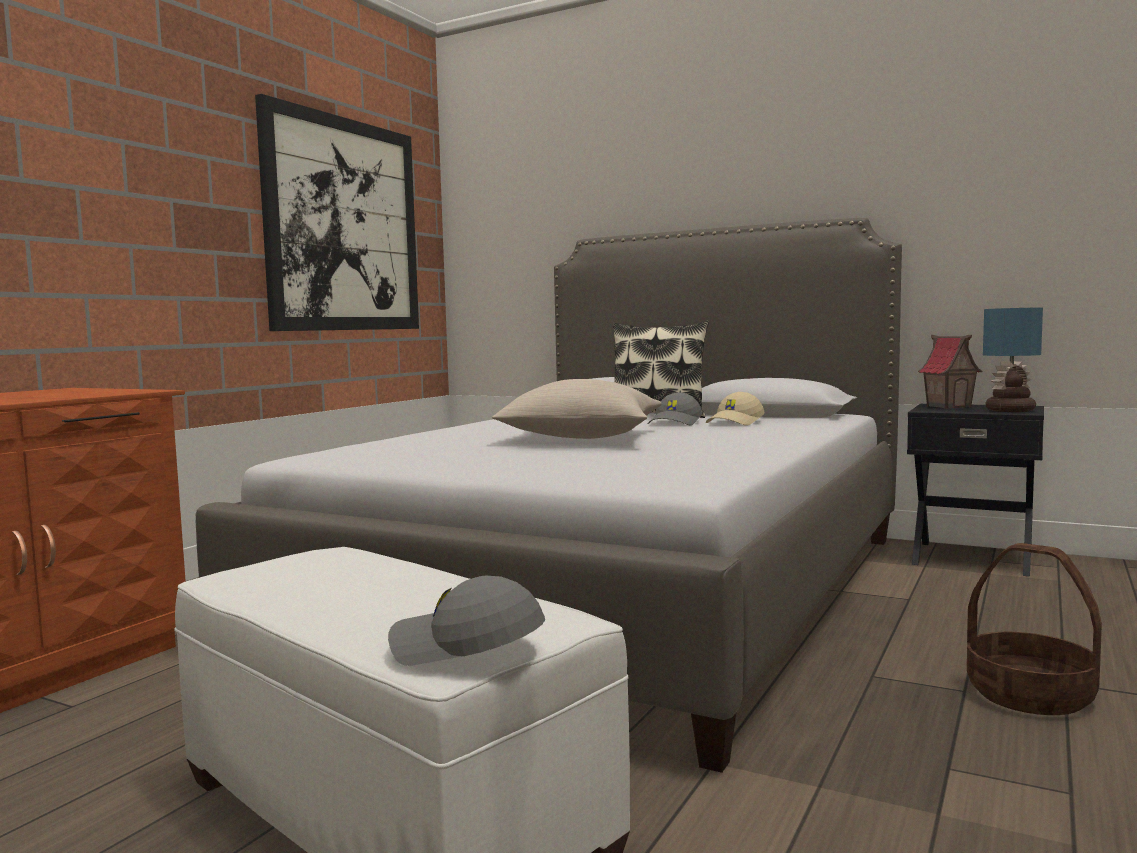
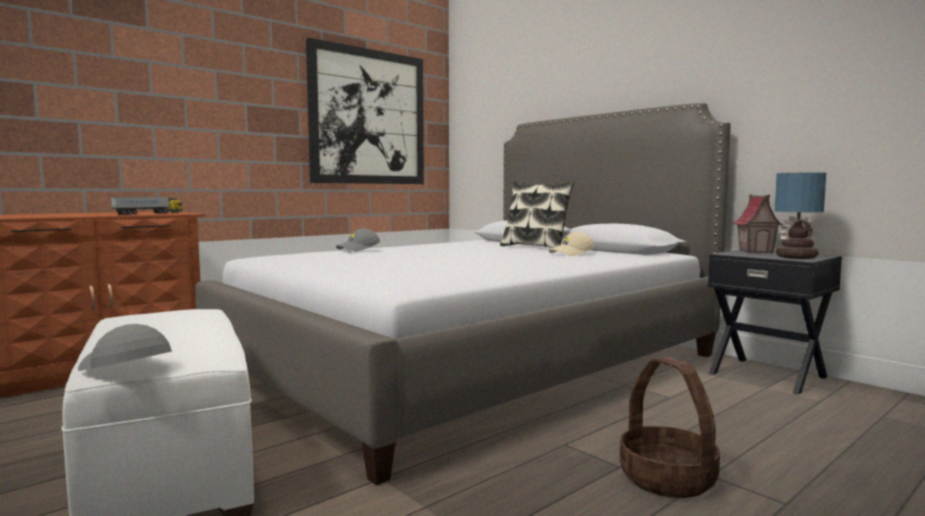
camera: 20 degrees right, 0 degrees up
beige pillow [492,379,662,439] -> none
grey cap [648,392,702,425] -> grey cap moved to [336,228,380,252]
none -> toy truck [111,197,183,215]

